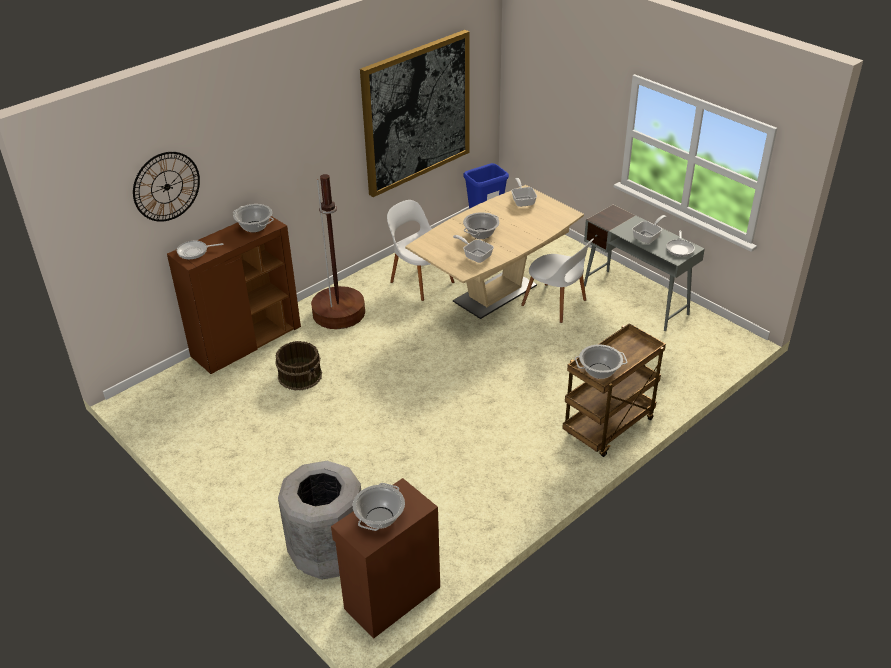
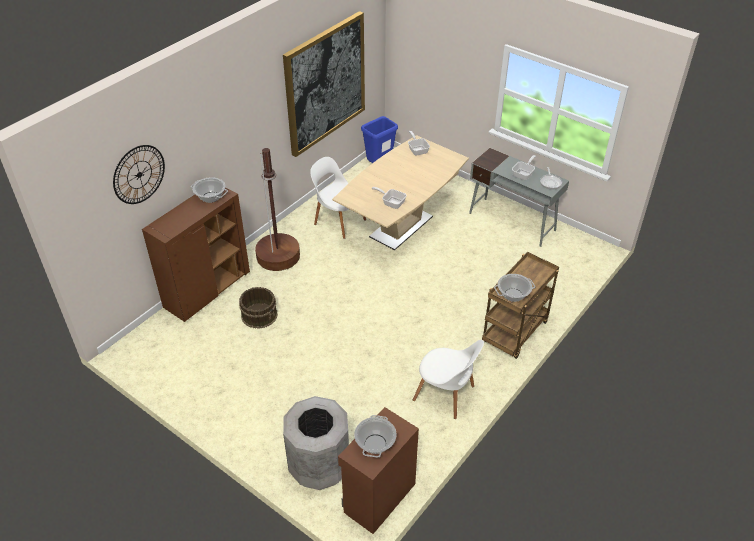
camera: 10 degrees left, 5 degrees up
frying pan [177,241,223,259] -> none
cooking pot [463,212,499,239] -> none
white chair [521,239,594,323] -> white chair moved to [413,340,484,419]

